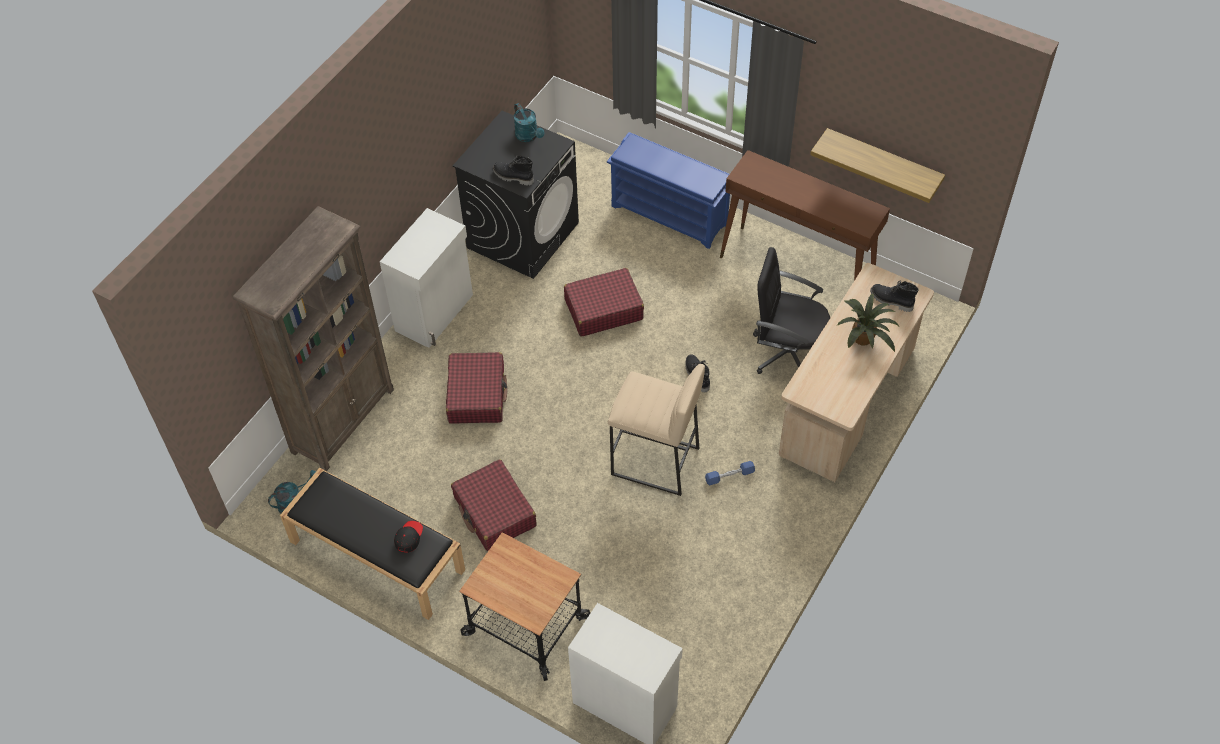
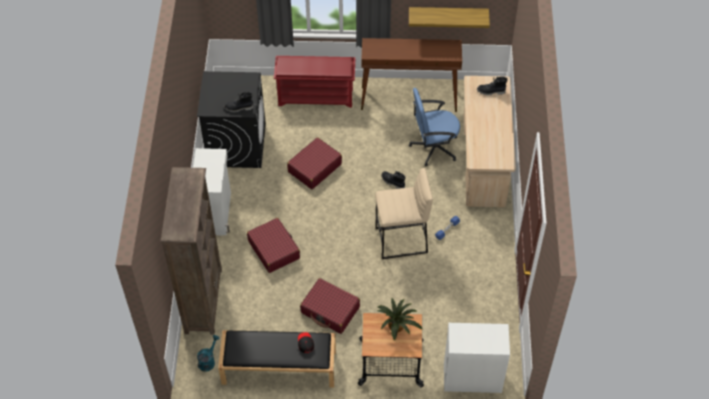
camera: 30 degrees left, 0 degrees up
turquoise watering can [514,103,544,142] -> none
blue shoe rack [607,132,730,249] -> red shoe rack [274,56,355,108]
black office chair [753,247,830,374] -> blue office chair [409,88,460,167]
potted plant [837,294,899,352] -> potted plant moved to [377,298,423,341]

